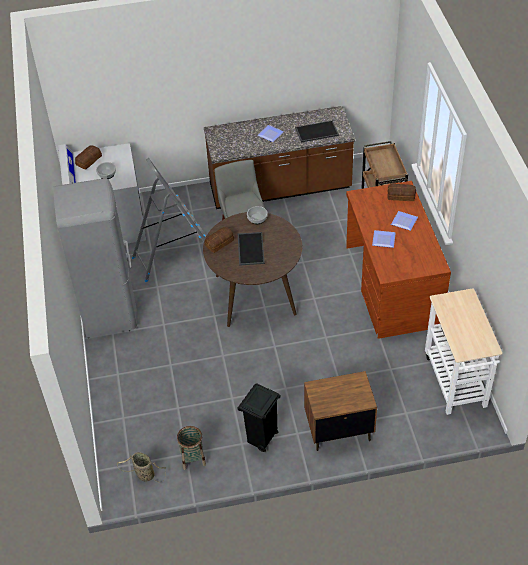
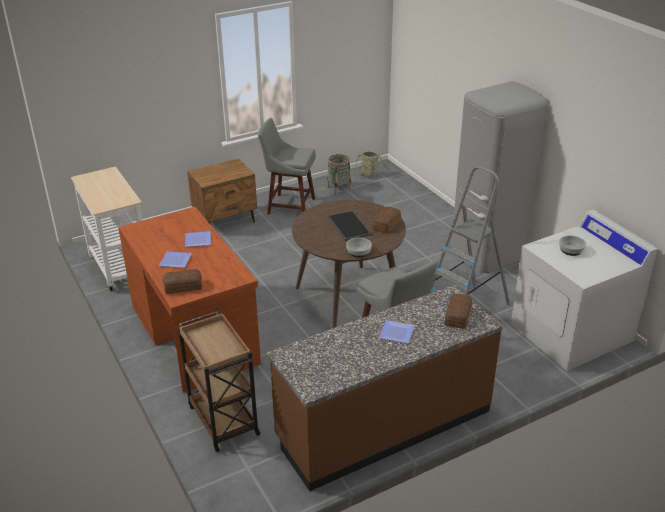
camera: 160 degrees right, 15 degrees down
bread [75,145,102,170] -> bread moved to [445,294,472,329]
black trash can [237,383,281,452] -> grey stool [258,118,316,214]
tray [295,120,339,143] -> none

